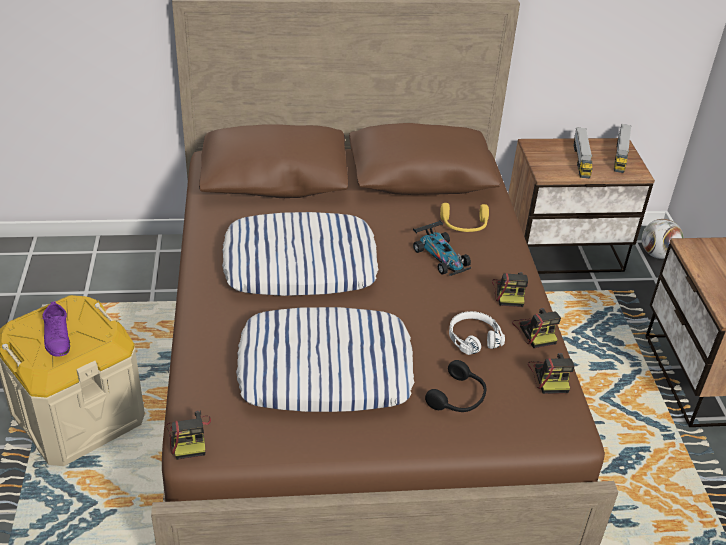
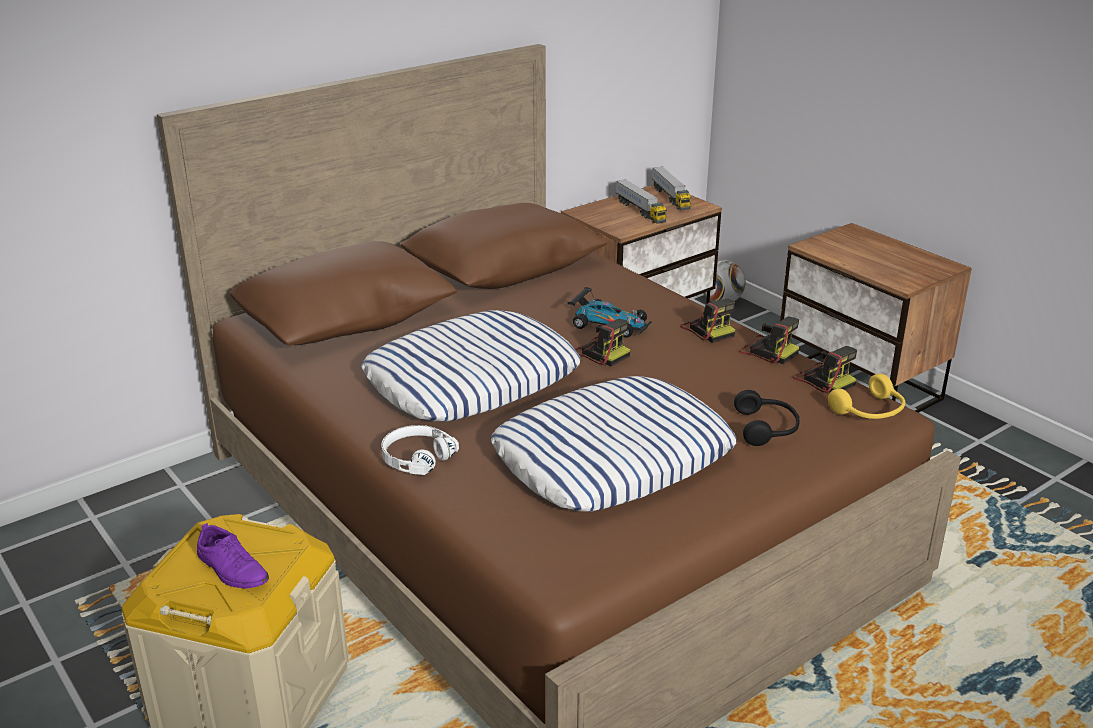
camera: 30 degrees left, 10 degrees down
camera [167,410,211,460] -> camera moved to [575,319,631,366]
yellow headphones [440,203,489,232] -> yellow headphones moved to [828,374,905,419]
white headphones [449,311,505,355] -> white headphones moved to [381,425,459,475]

